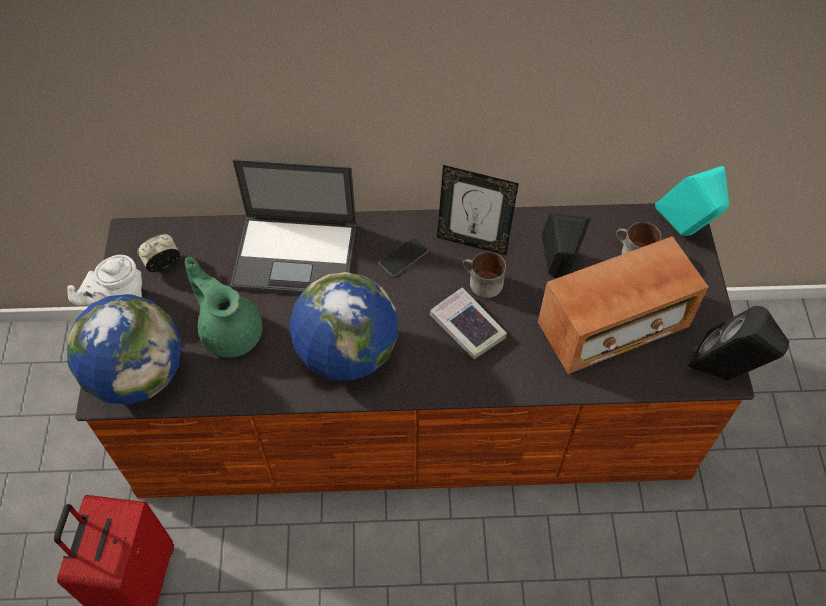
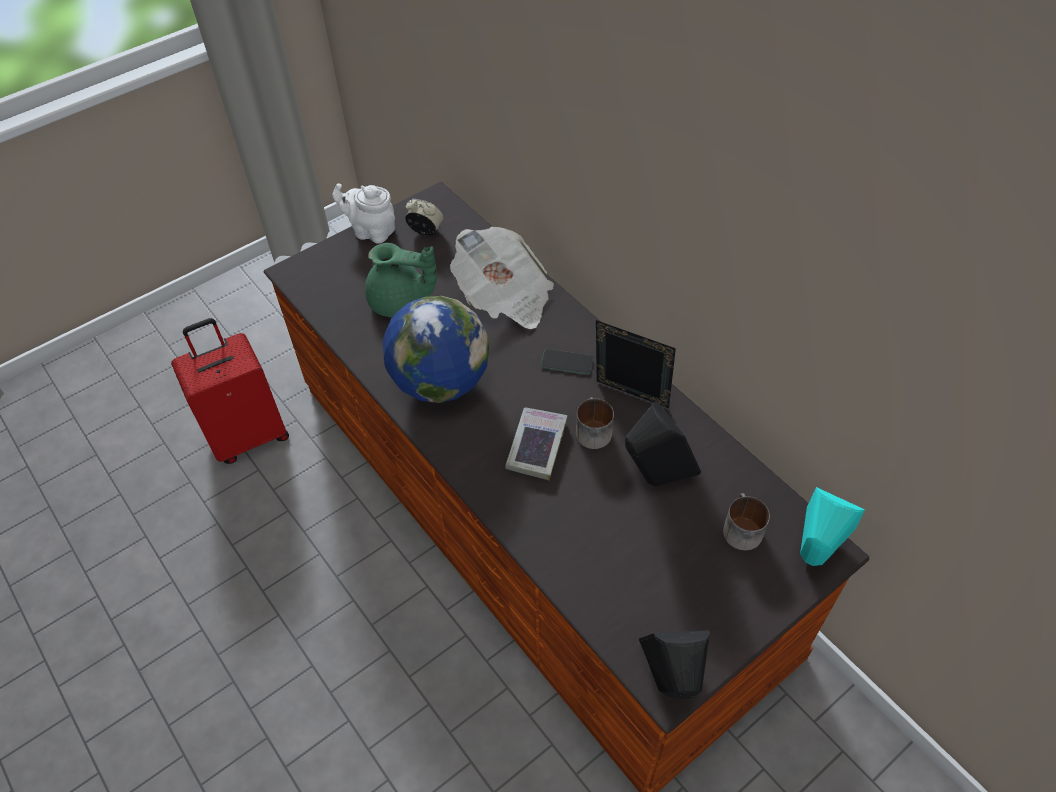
camera: 55 degrees right, 5 degrees down
globe [67,294,182,405] -> none
green teapot [185,257,262,358] -> green teapot turned 90 degrees clockwise [365,243,437,317]
laptop [230,159,357,294] -> newspaper [450,227,554,329]
picture frame [437,165,519,255] -> picture frame turned 135 degrees clockwise [596,320,676,408]
radio [538,236,709,374] -> none

